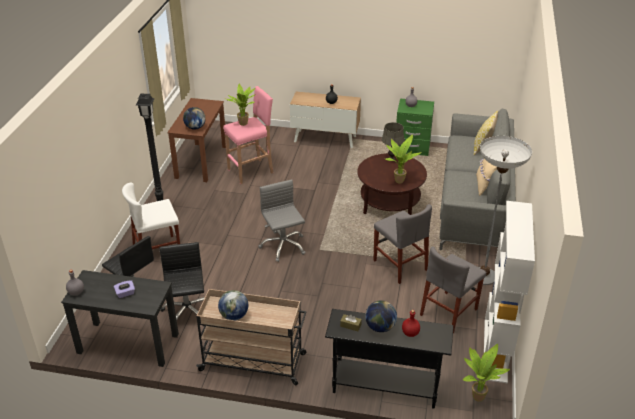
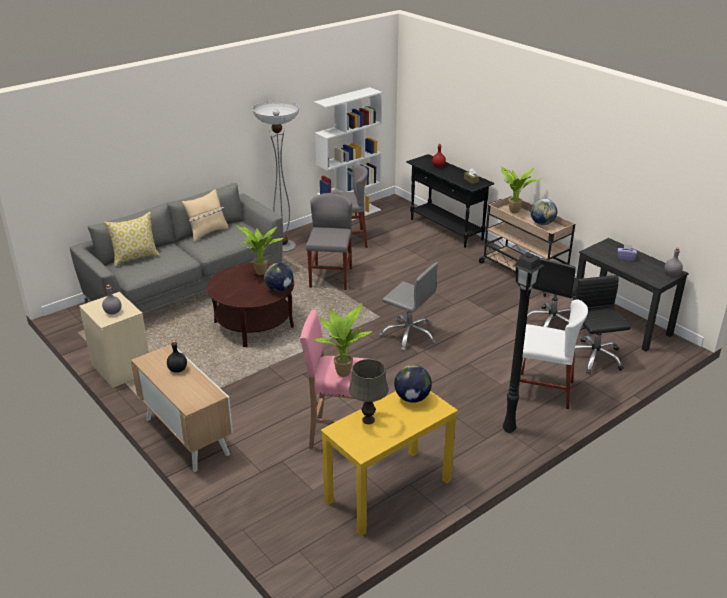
camera: 140 degrees left, 5 degrees down
brown desk [167,98,226,182] -> yellow desk [320,391,458,536]
grey office chair [259,180,306,262] -> grey office chair turned 75 degrees counterclockwise [379,262,438,351]
globe [365,300,397,332] -> globe moved to [264,263,294,292]
grey table lamp [382,122,405,160] -> grey table lamp moved to [349,359,389,424]
green nightstand [396,98,434,156] -> beige nightstand [79,292,149,388]
potted plant [463,344,510,402] -> potted plant moved to [501,167,542,213]

